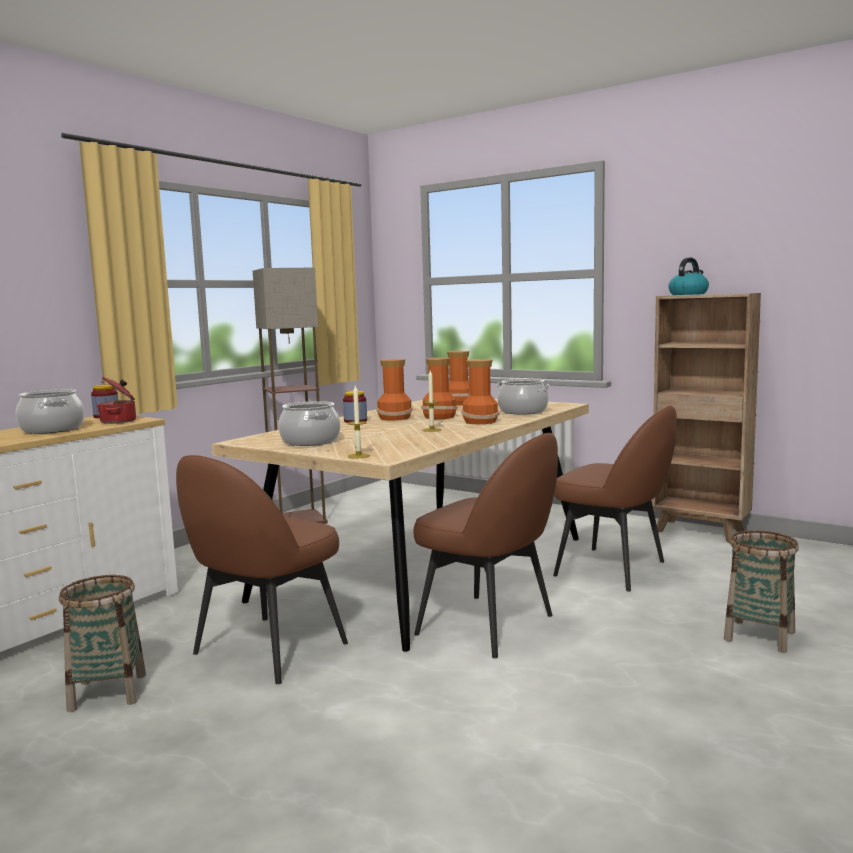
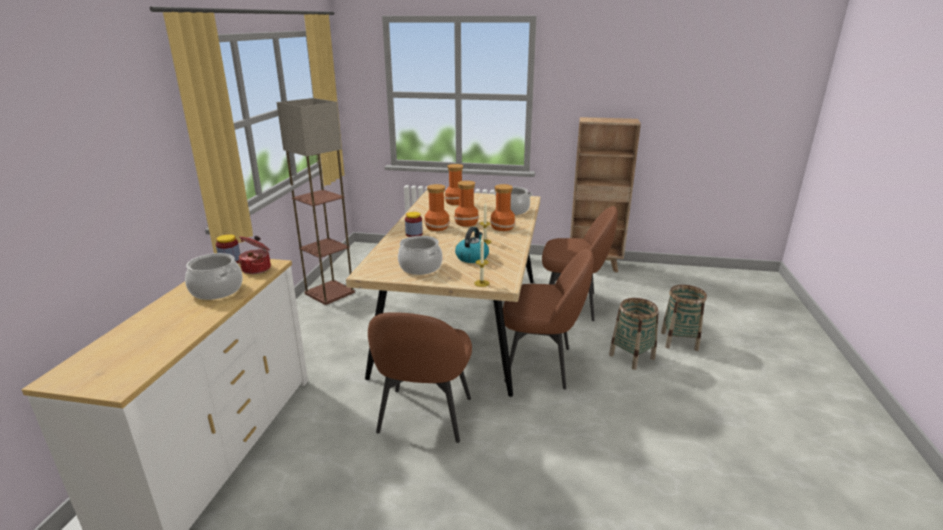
camera: 25 degrees left, 15 degrees up
basket [59,575,146,712] -> basket moved to [609,298,659,370]
kettle [668,257,709,295] -> kettle moved to [455,227,489,263]

